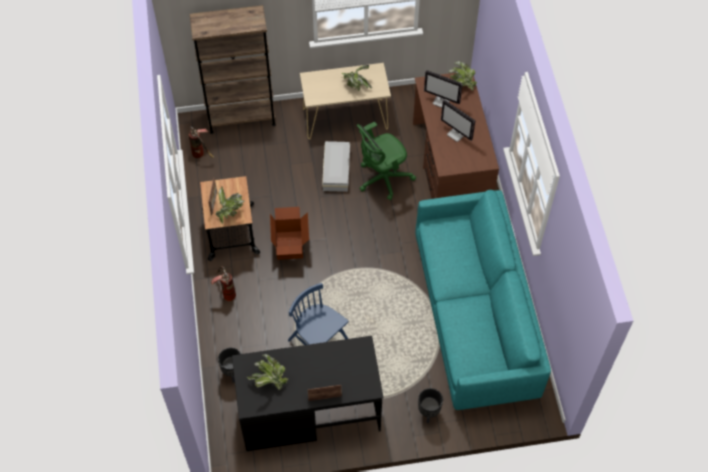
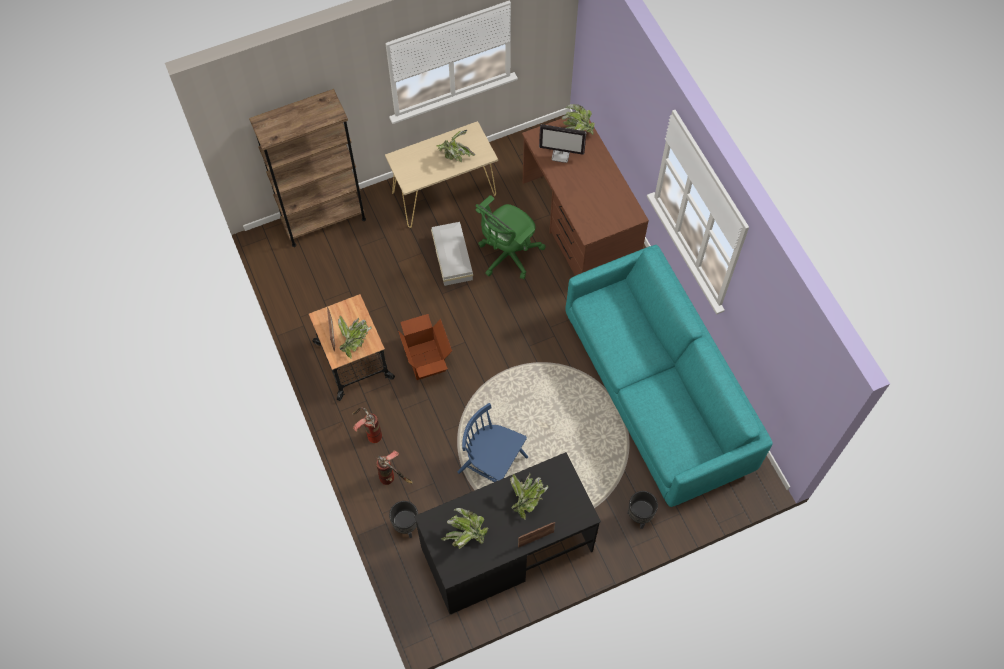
camera: 15 degrees left, 5 degrees up
fire extinguisher [189,126,214,159] -> fire extinguisher moved to [377,450,413,485]
monitor [441,100,475,142] -> none
none -> potted plant [510,473,548,519]

